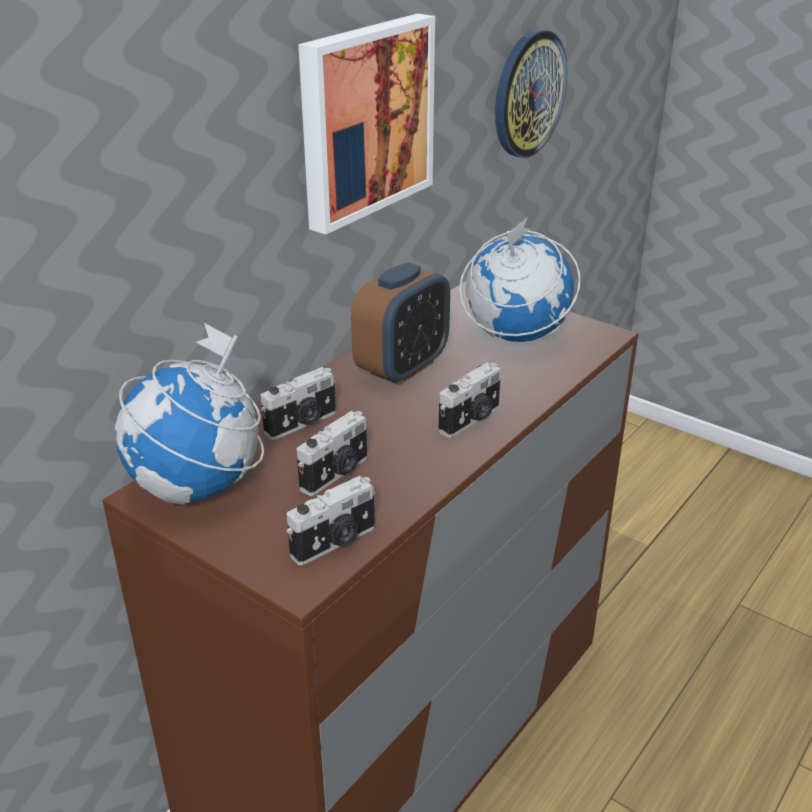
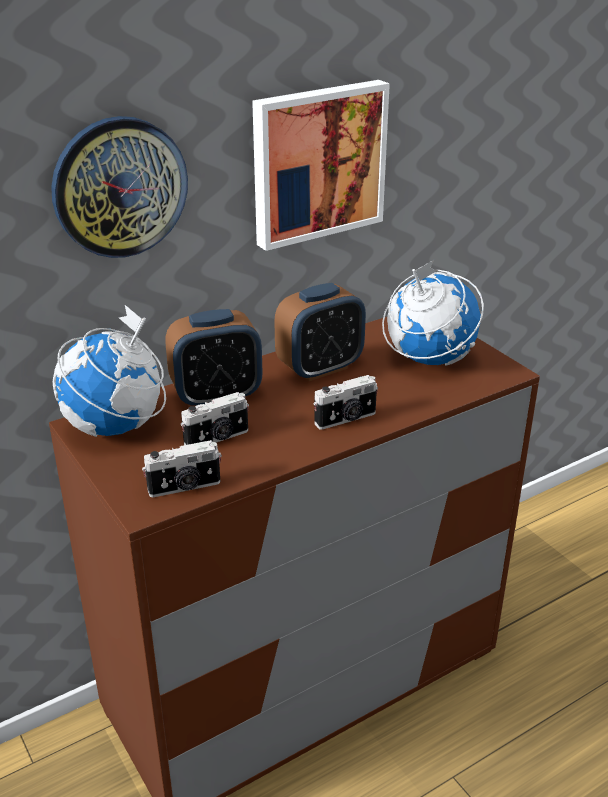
camera: 20 degrees right, 0 degrees up
camera [261,367,336,440] -> alarm clock [165,309,263,406]
wall clock [495,29,567,158] -> wall clock moved to [51,116,188,258]

